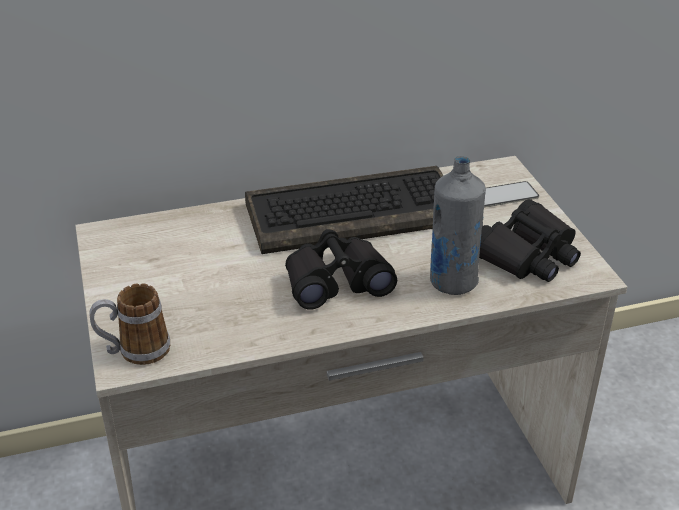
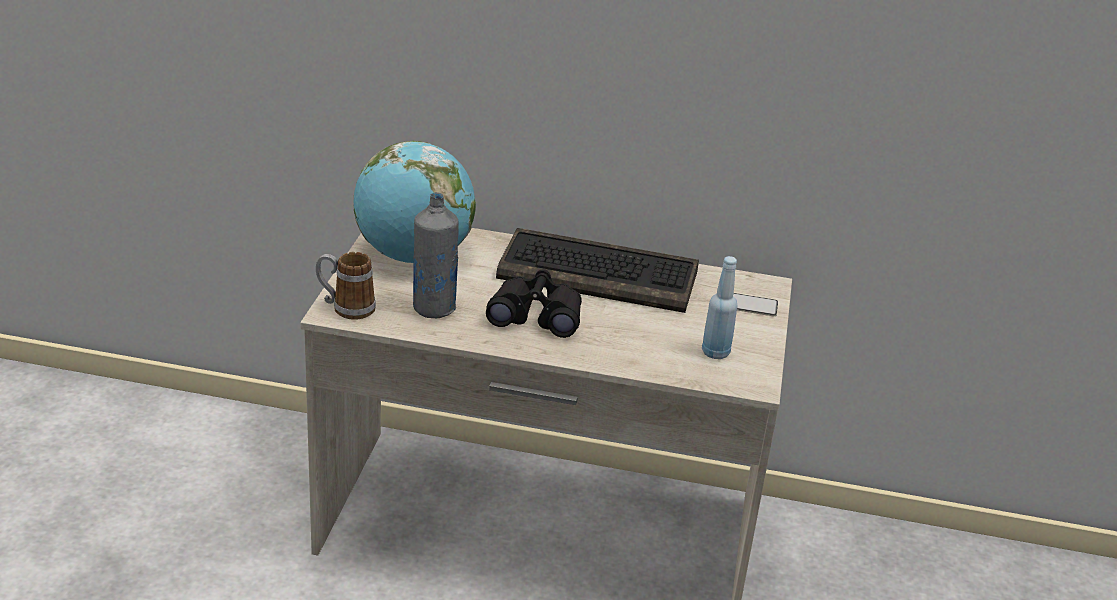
camera: 25 degrees right, 5 degrees down
grey bottle [430,156,486,295] -> grey bottle moved to [413,192,459,318]
black binoculars [479,199,581,282] -> blue bottle [702,256,738,359]
none -> globe [353,141,476,263]

